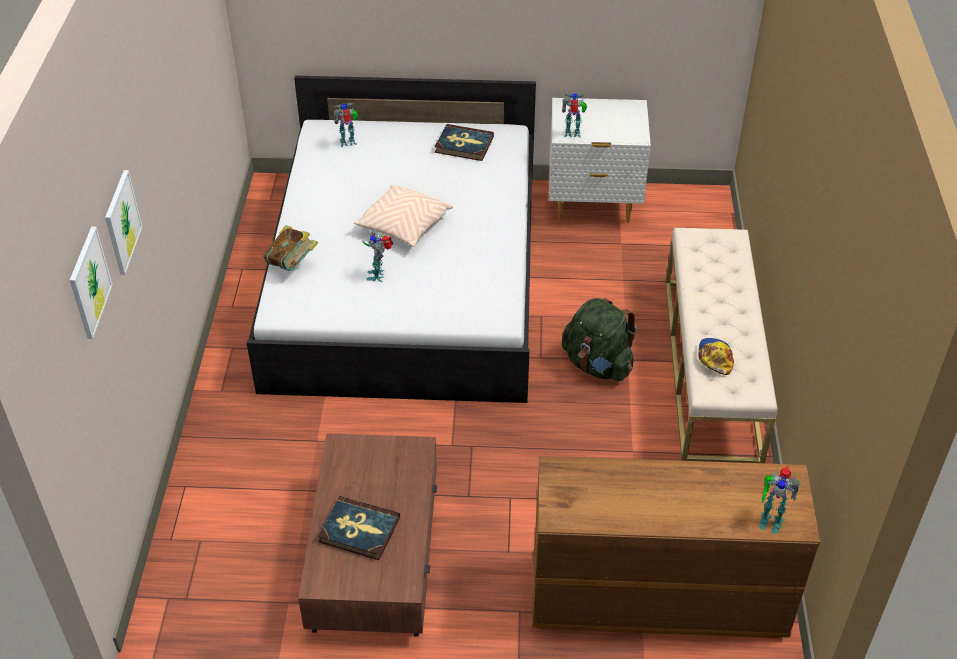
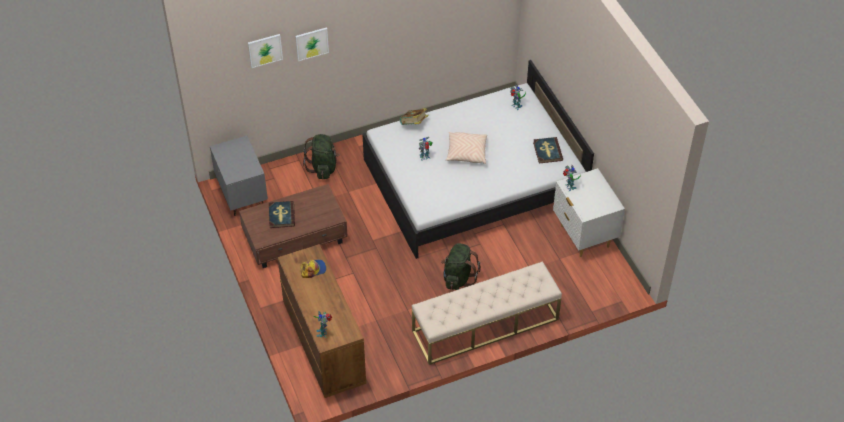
camera: 65 degrees right, 5 degrees up
cap [698,338,734,375] -> cap moved to [300,260,326,278]
none -> grey nightstand [210,136,268,216]
none -> green backpack [303,134,340,179]

